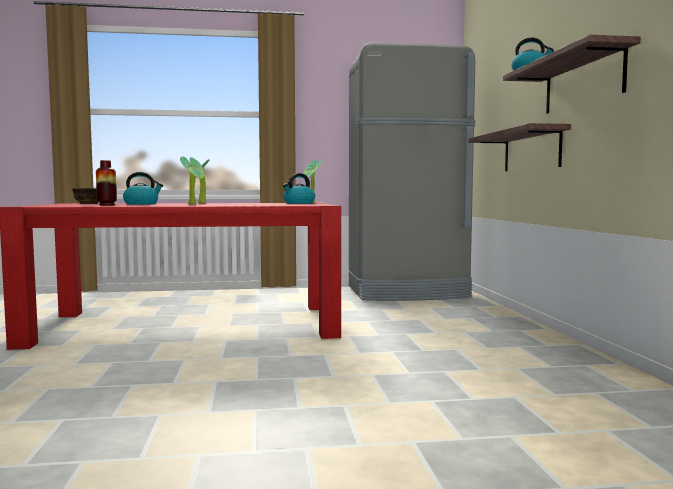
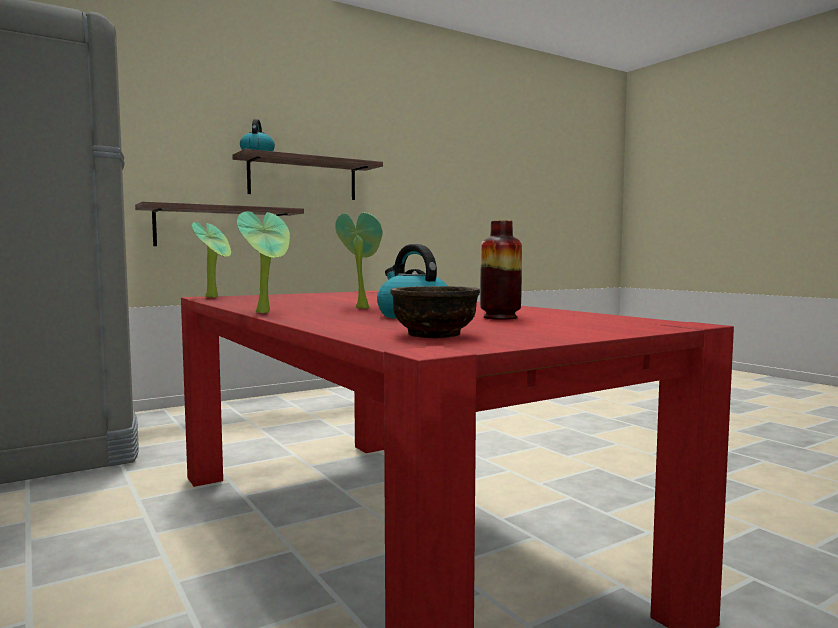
camera: 115 degrees left, 0 degrees up
kettle [283,173,315,204] -> none

